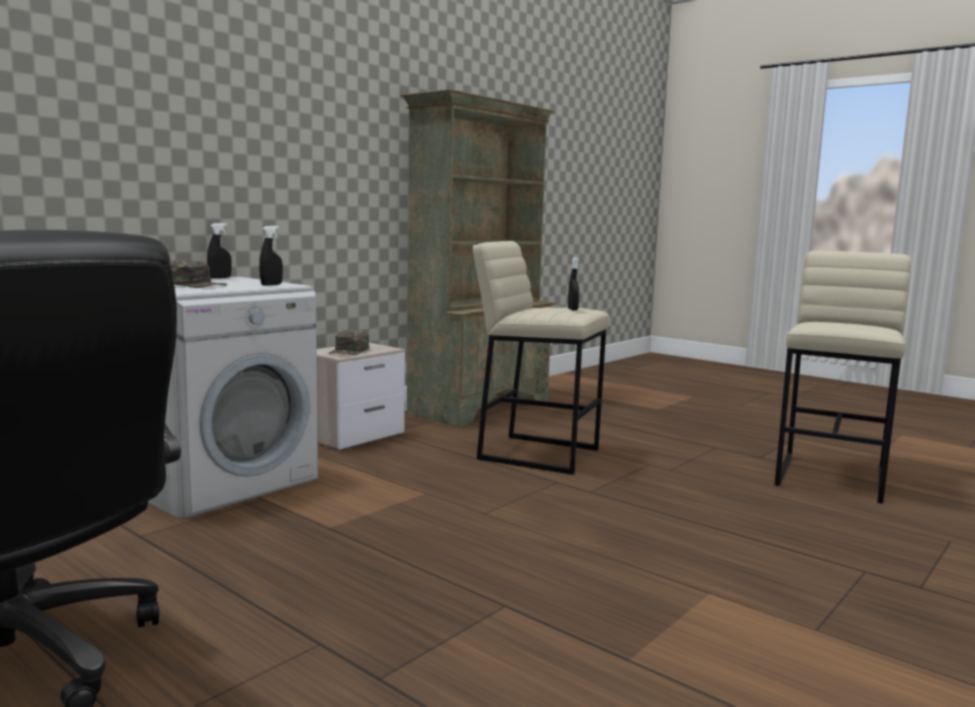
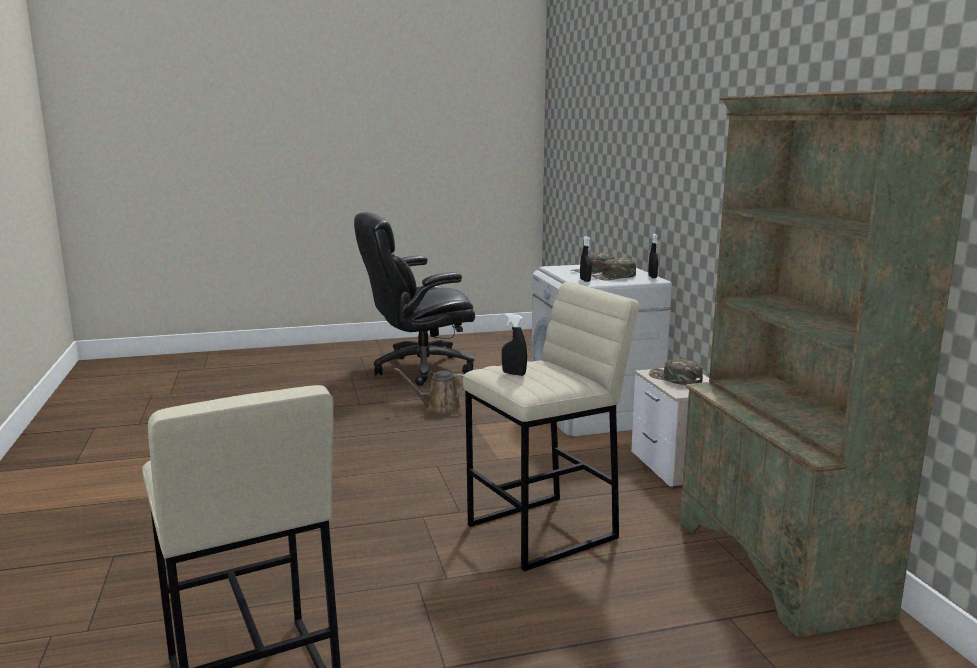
camera: 125 degrees right, 5 degrees up
none -> brown watering can [394,368,464,414]
none -> green cap [591,258,636,281]

